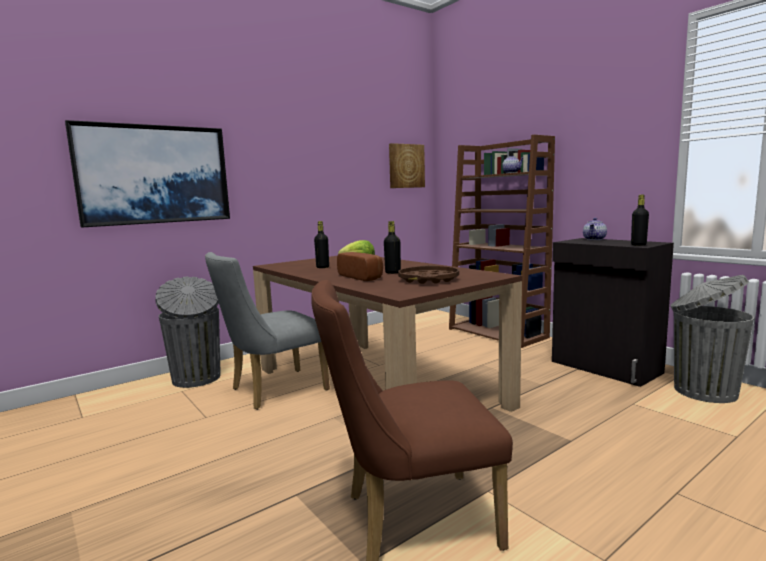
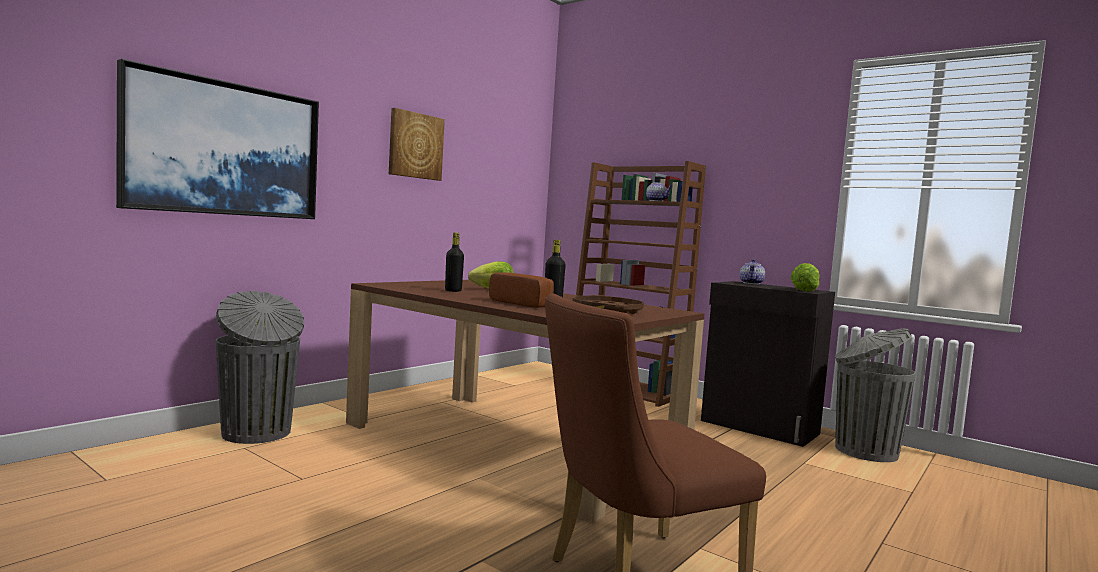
camera: 15 degrees left, 5 degrees down
grey chair [205,252,330,410] -> none
picture [389,143,425,188] -> picture moved to [389,108,445,181]
black bottle [631,195,649,246] -> lettuce [791,263,819,292]

